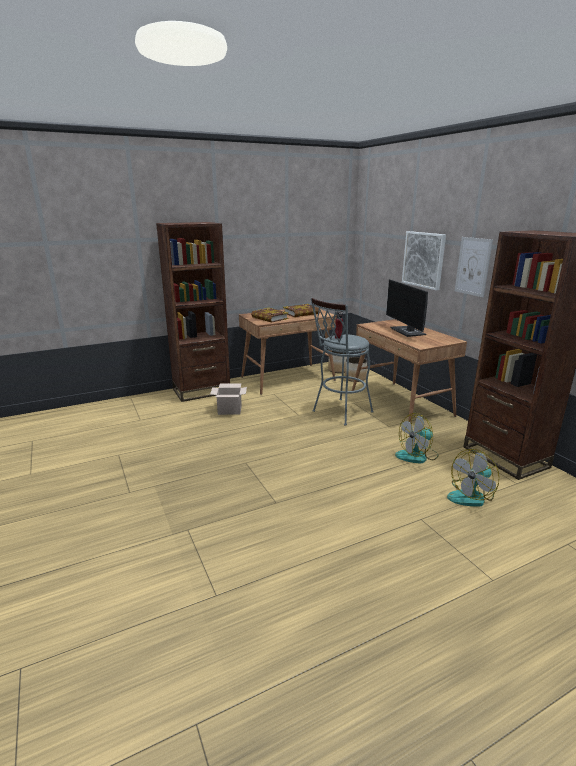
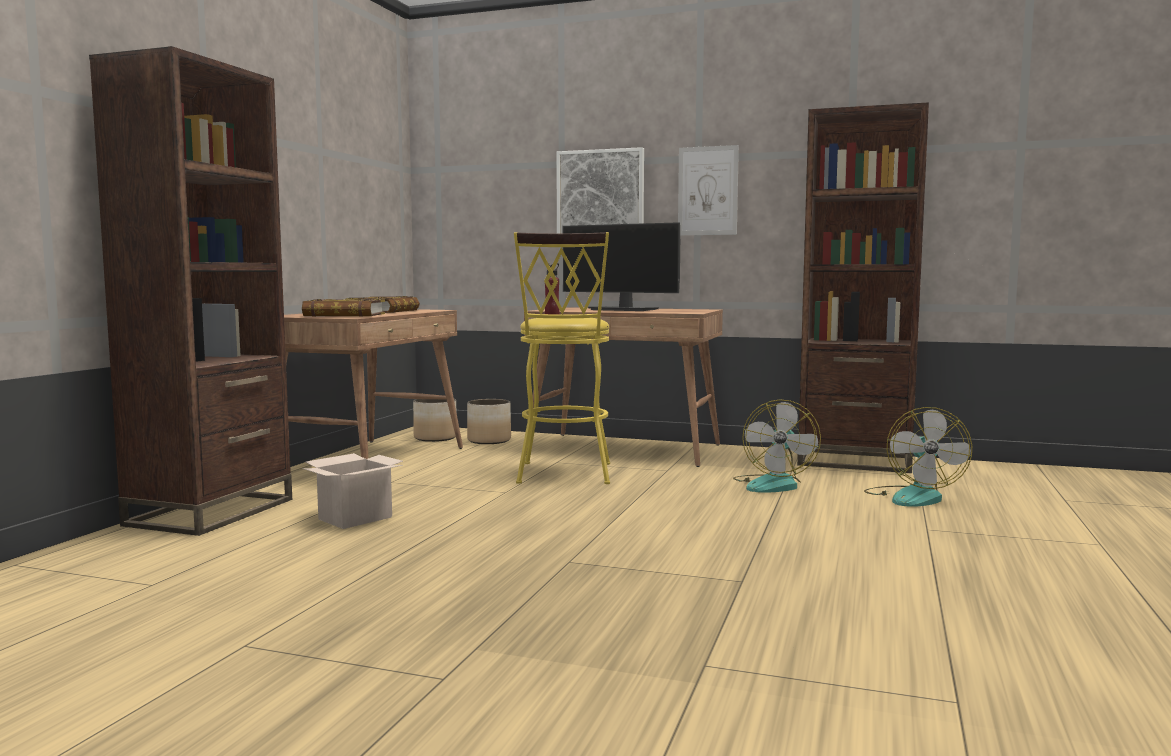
camera: 45 degrees left, 15 degrees down
grey stool [311,298,374,426] -> yellow stool [514,232,610,484]

